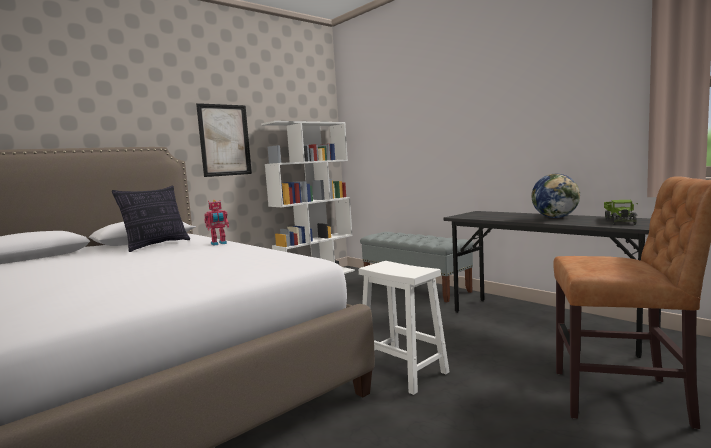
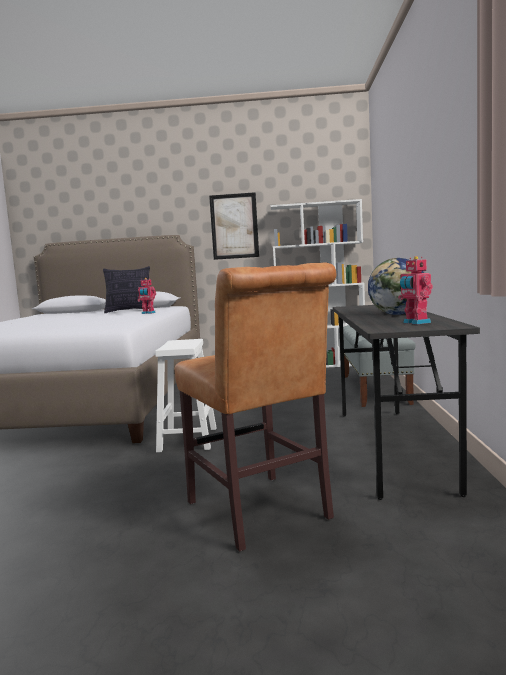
camera: 45 degrees right, 0 degrees up
toy truck [604,200,638,225] -> toy robot [398,256,433,324]

